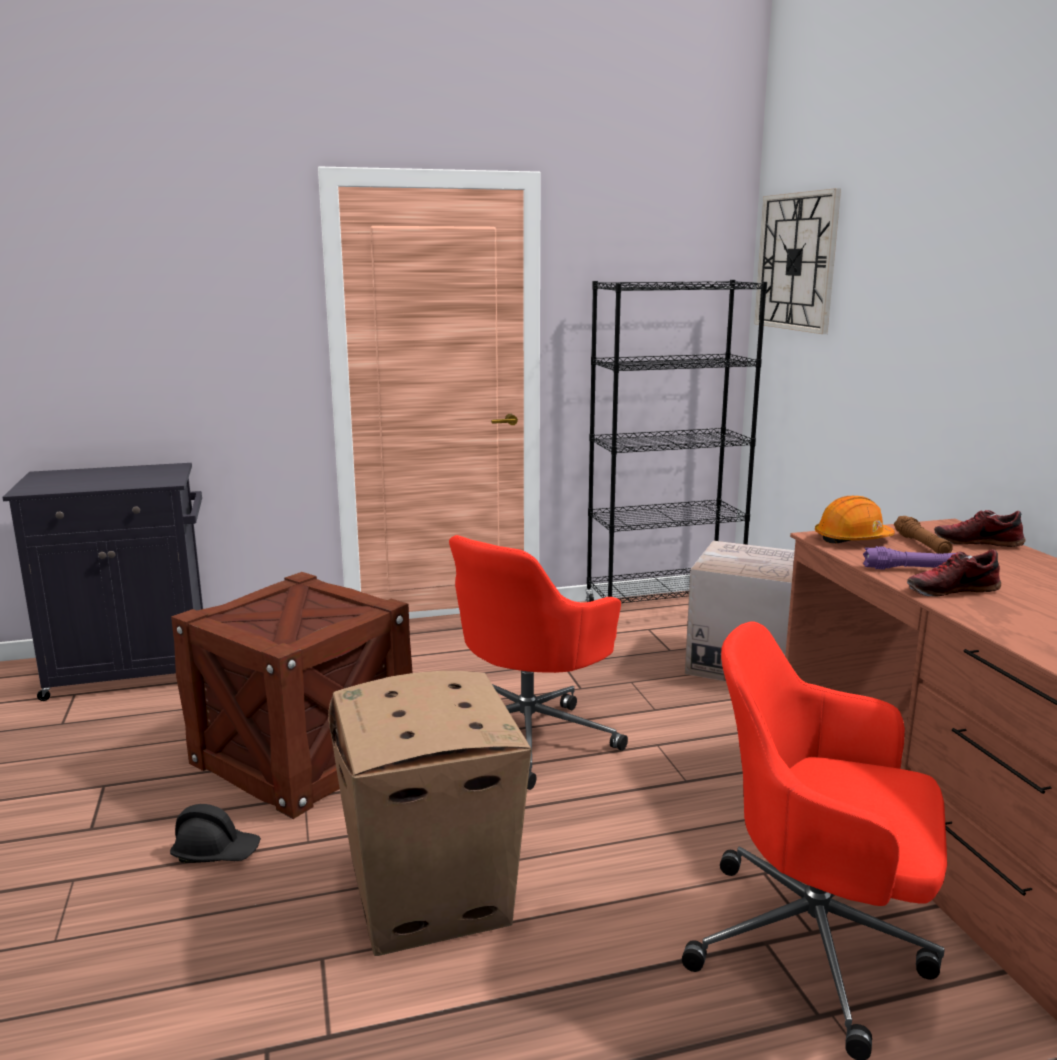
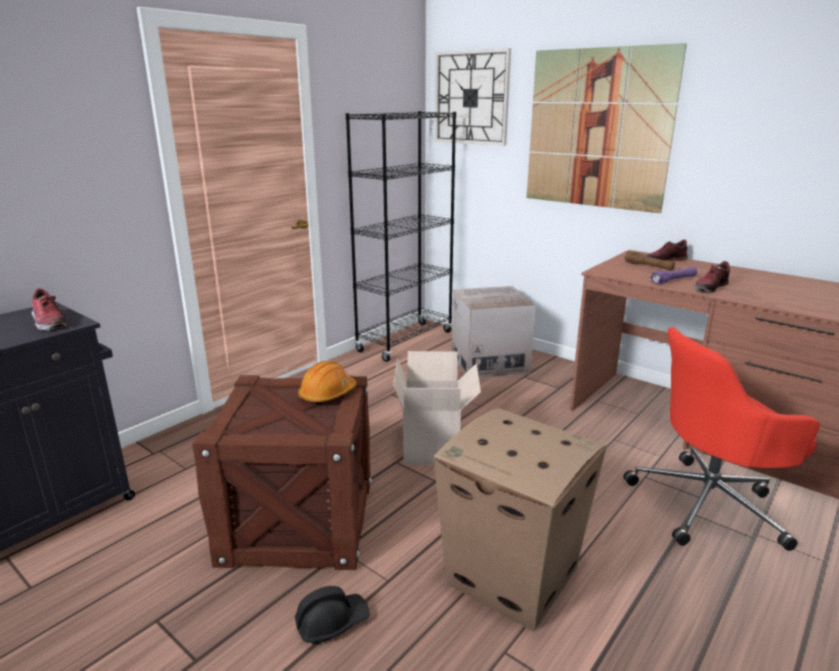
camera: 35 degrees left, 5 degrees up
red office chair [449,535,628,790] -> cardboard box [393,351,481,465]
orange hard hat [815,496,895,544] -> orange hard hat moved to [298,361,357,405]
none -> shoe [31,289,66,331]
none -> picture [527,43,687,214]

